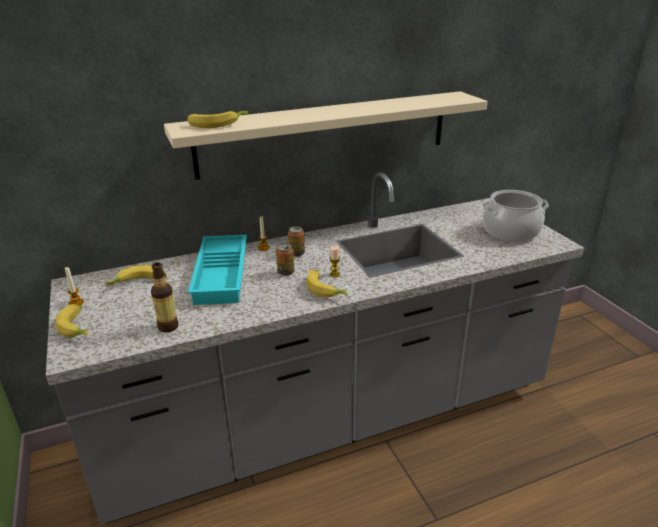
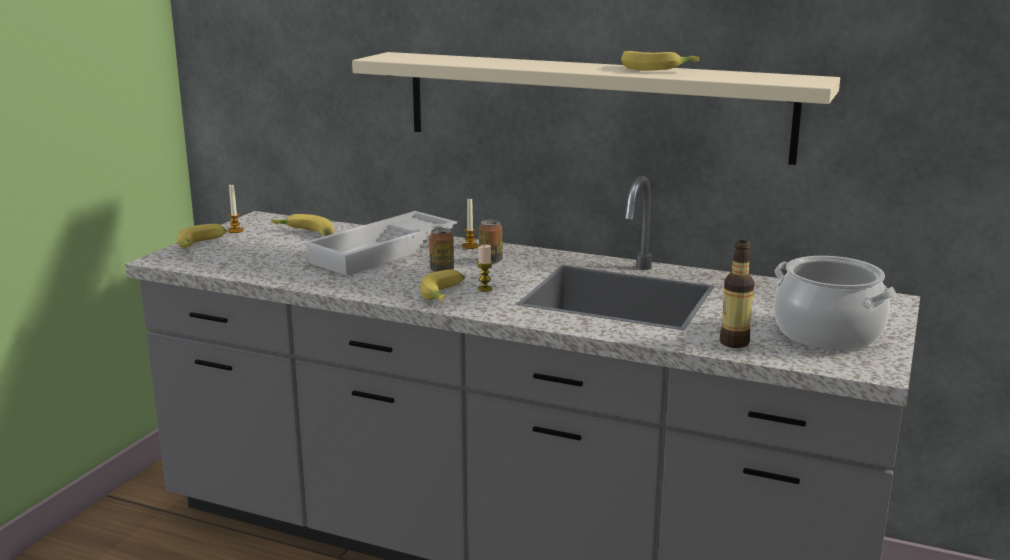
camera: 45 degrees right, 10 degrees down
bottle [151,262,179,332] -> bottle moved to [720,240,755,348]
banana [188,111,248,128] -> banana moved to [621,51,700,71]
turquoise tray [188,235,247,305] -> white tray [303,211,457,275]

